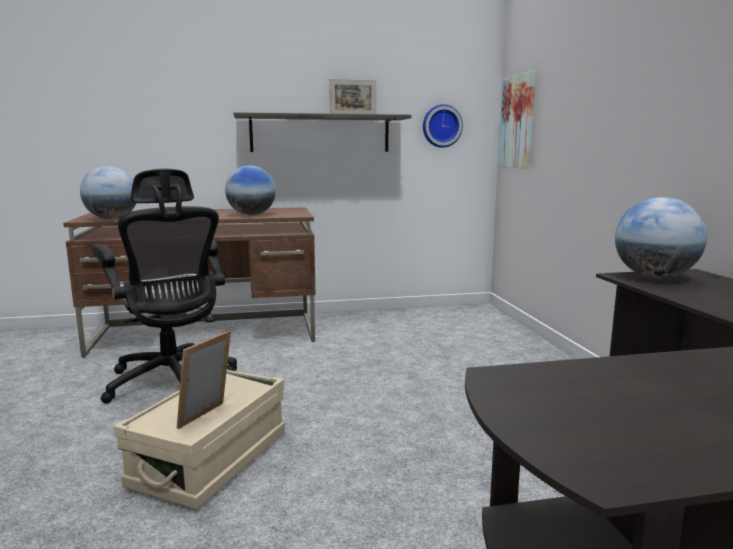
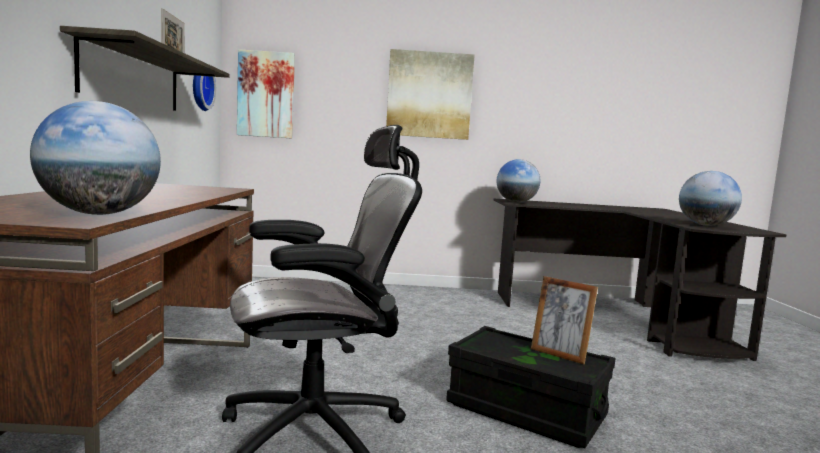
camera: 80 degrees left, 5 degrees down
beige storage box [114,369,285,510] -> black storage box [446,326,616,448]
globe [225,165,276,215] -> globe moved to [679,171,742,226]
none -> picture [386,49,475,140]

